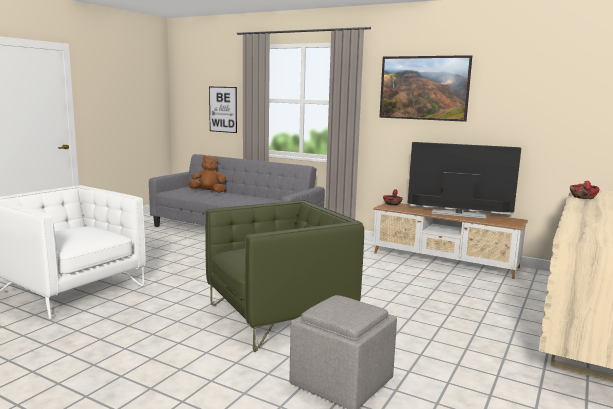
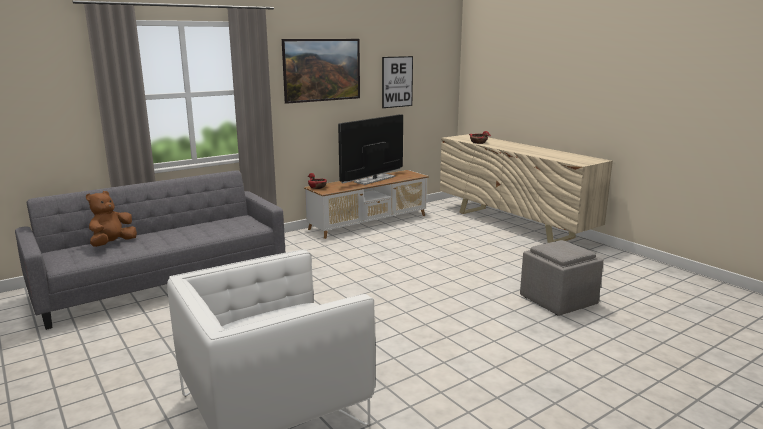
camera: 65 degrees left, 5 degrees up
green armchair [205,200,364,352] -> none
picture [209,87,237,133] -> picture moved to [382,56,413,108]

